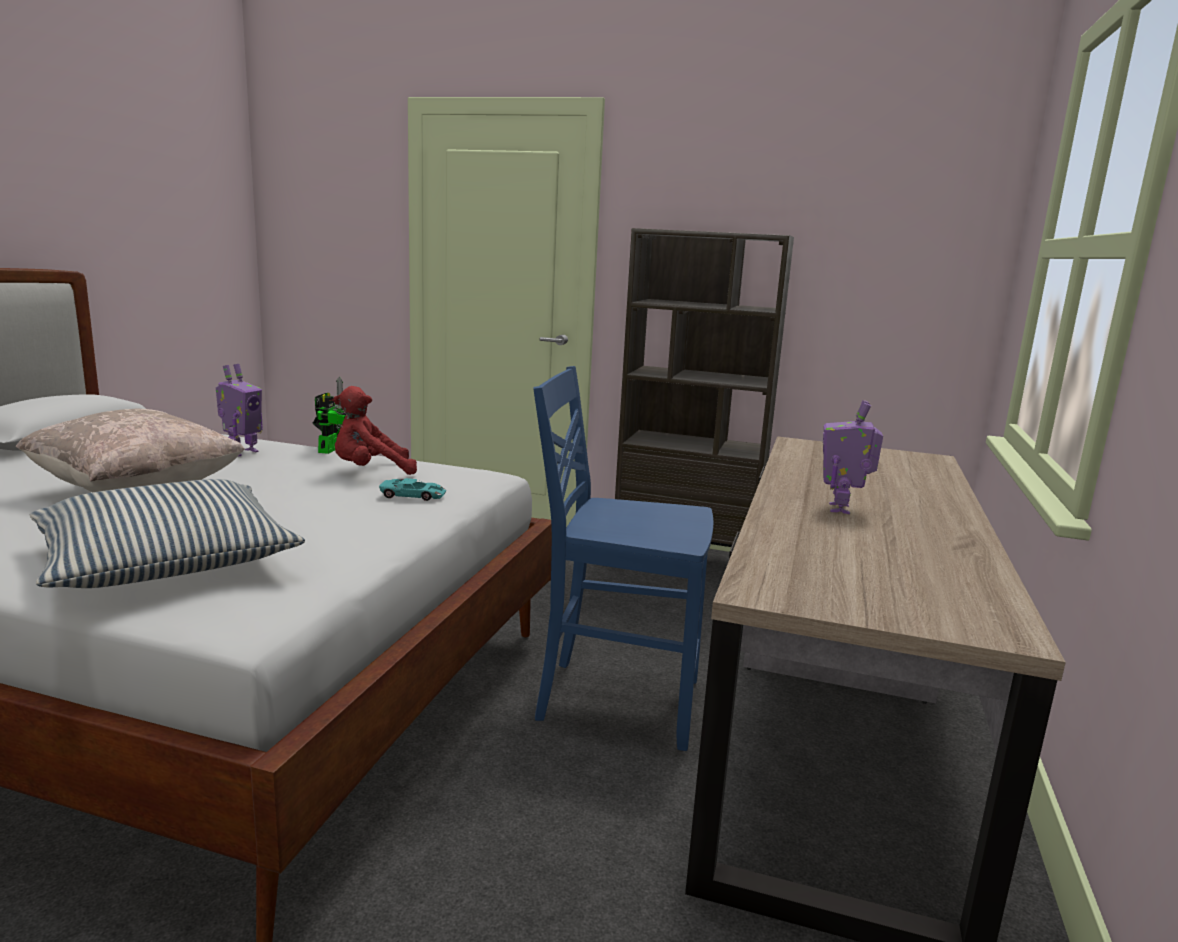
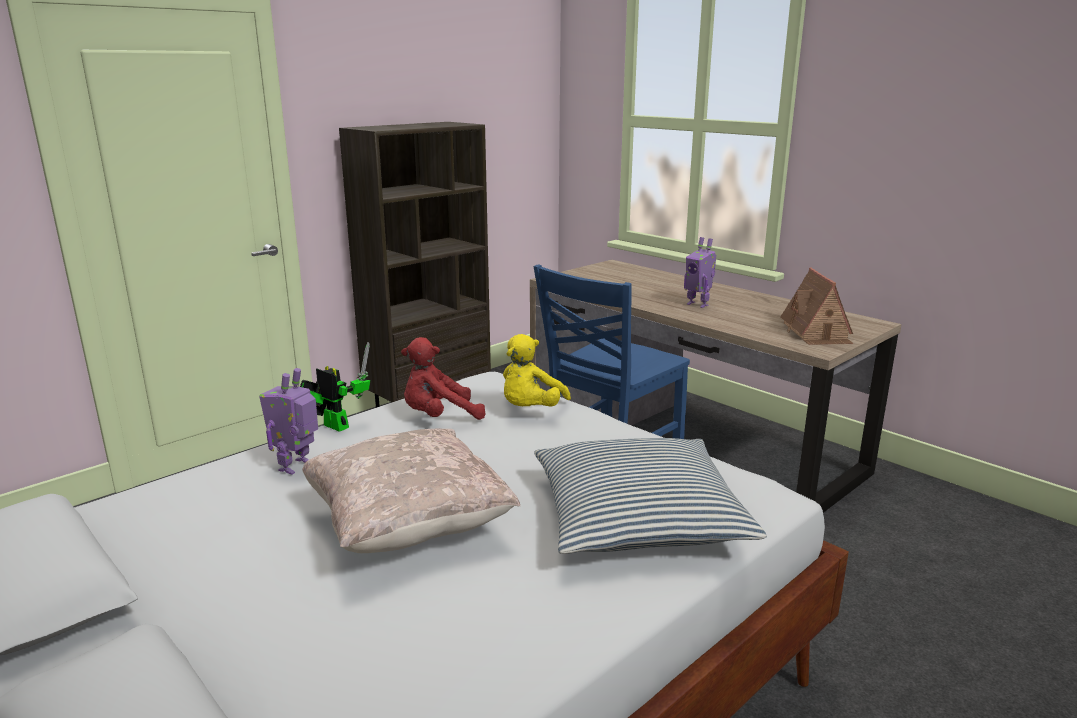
camera: 60 degrees left, 5 degrees up
toy robot [216,364,262,456] -> toy robot turned 120 degrees counterclockwise [259,368,318,475]
red plush toy [333,386,417,475] -> red plush toy turned 60 degrees clockwise [401,337,486,420]
turquoise toy car [379,478,446,501] -> yellow plush toy [503,334,571,407]
none -> toy house [780,268,854,345]

